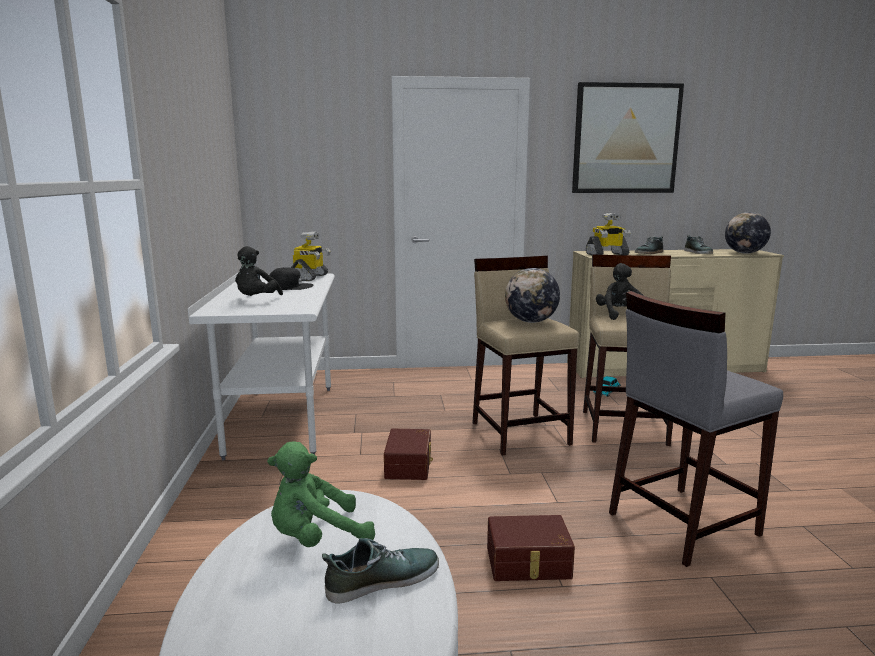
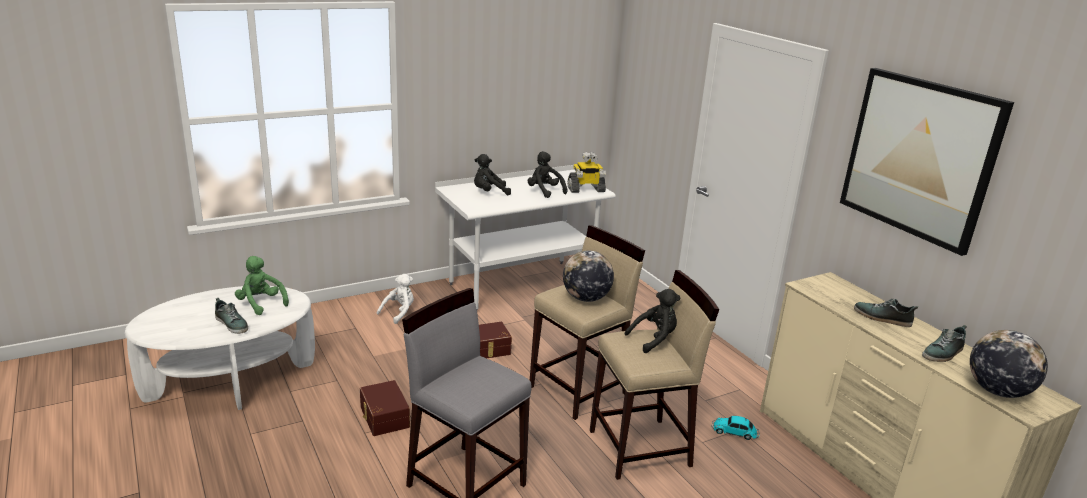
camera: 65 degrees right, 10 degrees up
black cap [269,267,314,290] -> black plush toy [528,151,568,198]
toy robot [586,213,631,255] -> none
none -> white plush toy [377,274,414,324]

